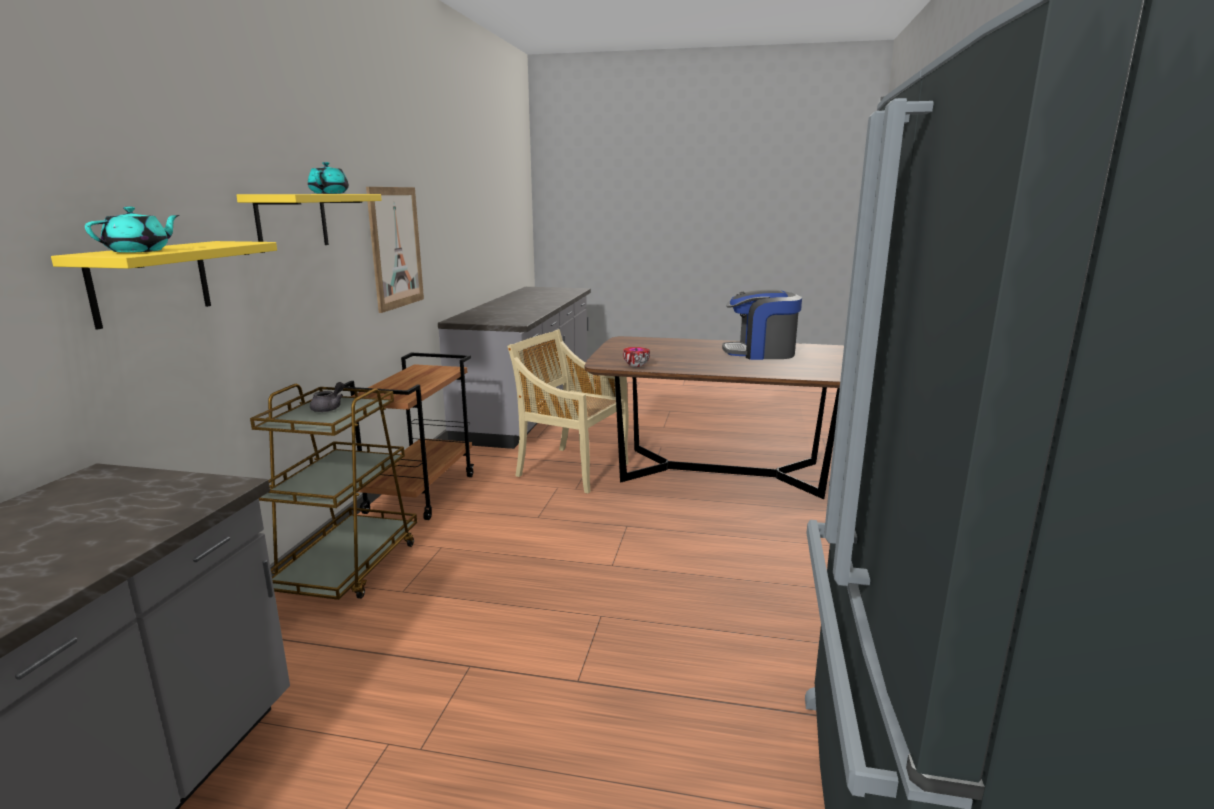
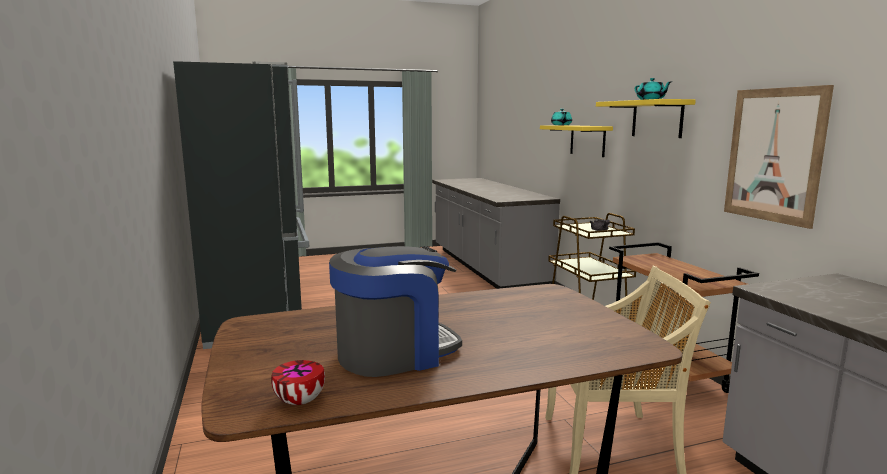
camera: 150 degrees right, 5 degrees down
bowl [623,347,650,367] -> bowl moved to [271,360,325,405]

